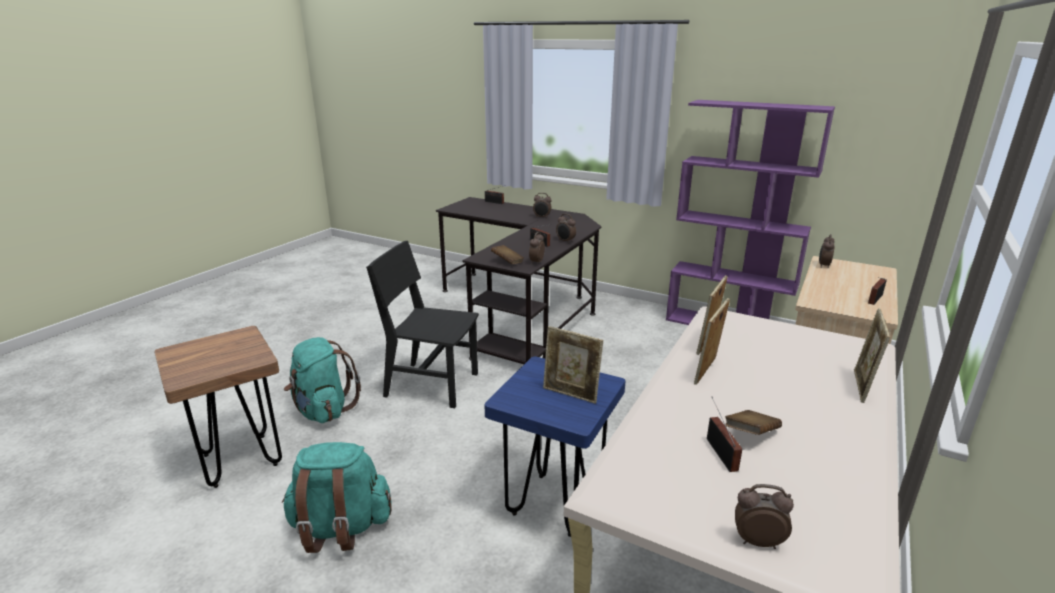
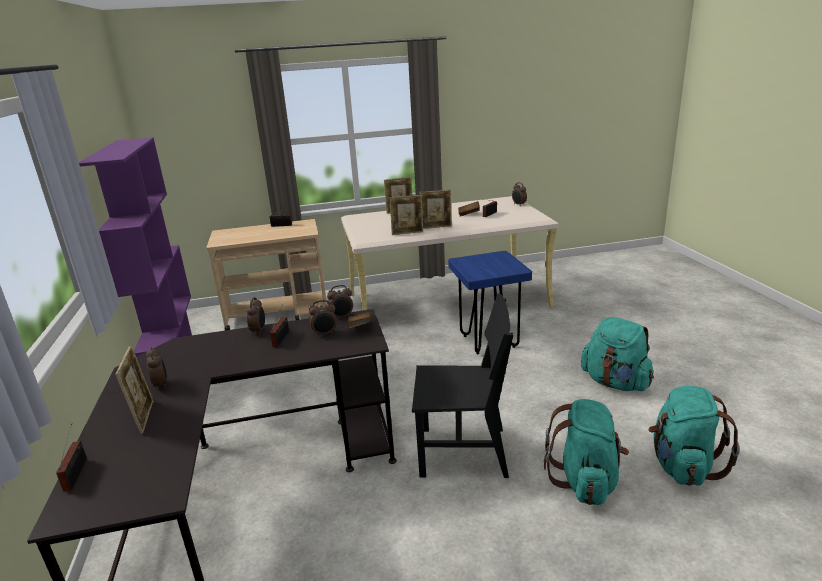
camera: 130 degrees left, 0 degrees up
brown stool [154,326,282,488] -> turquoise backpack [648,386,740,486]
black chair [366,241,479,408] -> black chair turned 60 degrees counterclockwise [412,294,513,478]
picture frame [543,326,603,404] -> picture frame moved to [115,345,153,434]
alarm clock [819,234,835,268] -> alarm clock moved to [309,300,337,337]

